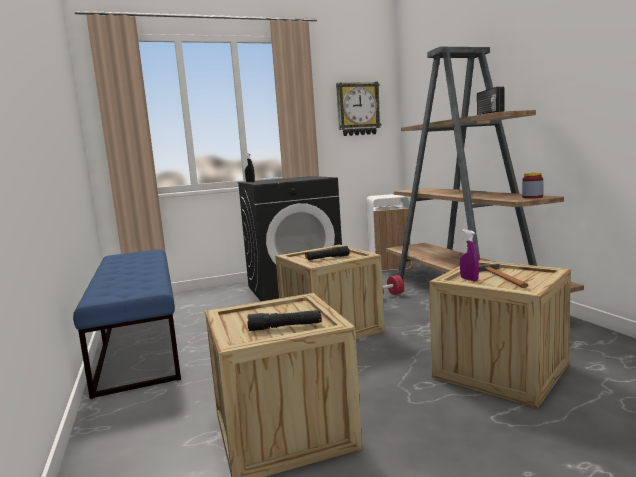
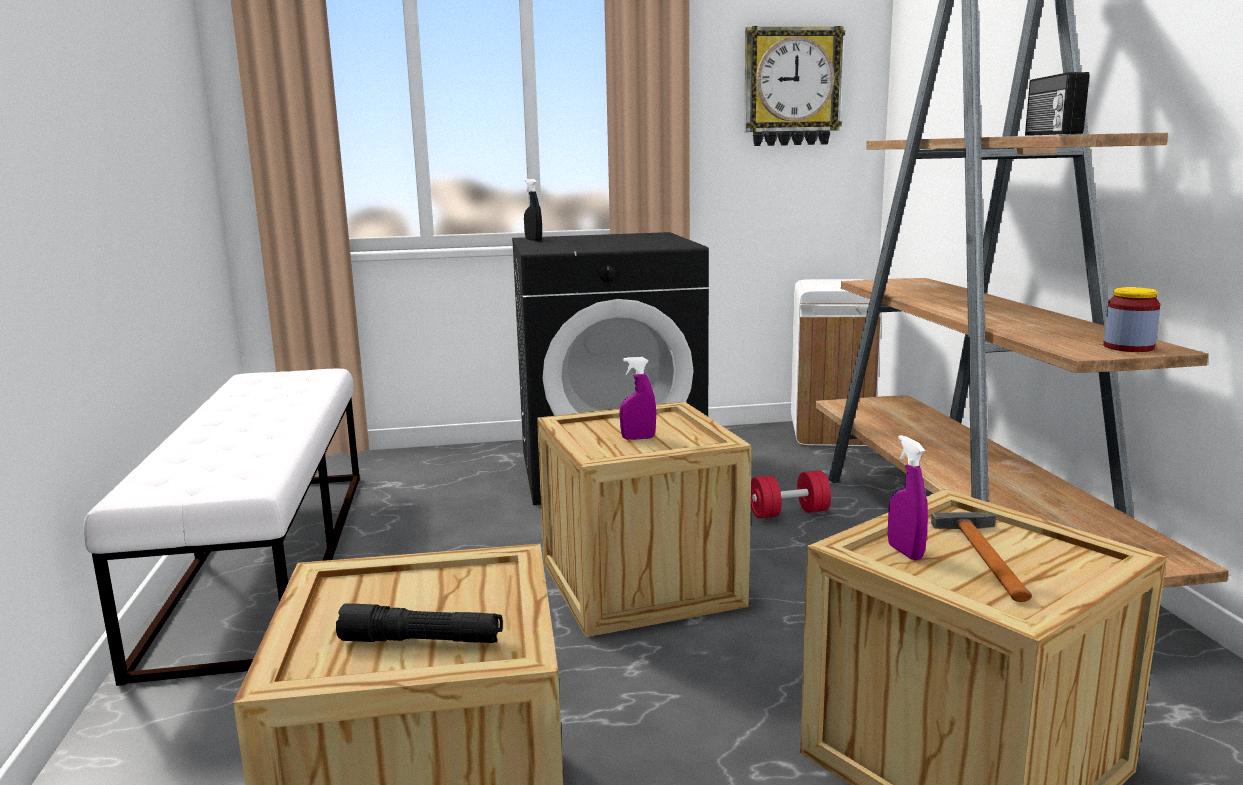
camera: 10 degrees right, 5 degrees up
blue bench [73,249,181,399] -> white bench [83,368,360,686]
black flashlight [305,246,349,260] -> purple spray bottle [619,357,656,440]

